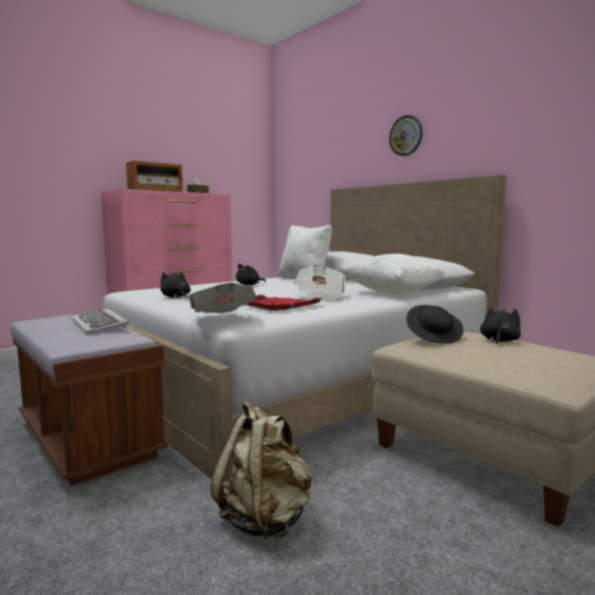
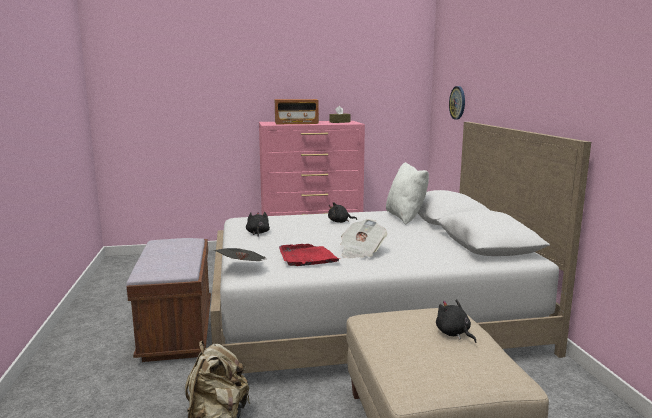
camera: 30 degrees right, 5 degrees up
keyboard [71,308,129,334] -> none
white pillow [342,254,445,294] -> none
wall clock [389,115,423,156] -> wall clock moved to [449,86,465,120]
black hat [406,305,464,344] -> none
black plush toy [480,307,521,345] -> black plush toy turned 90 degrees counterclockwise [436,299,476,343]

